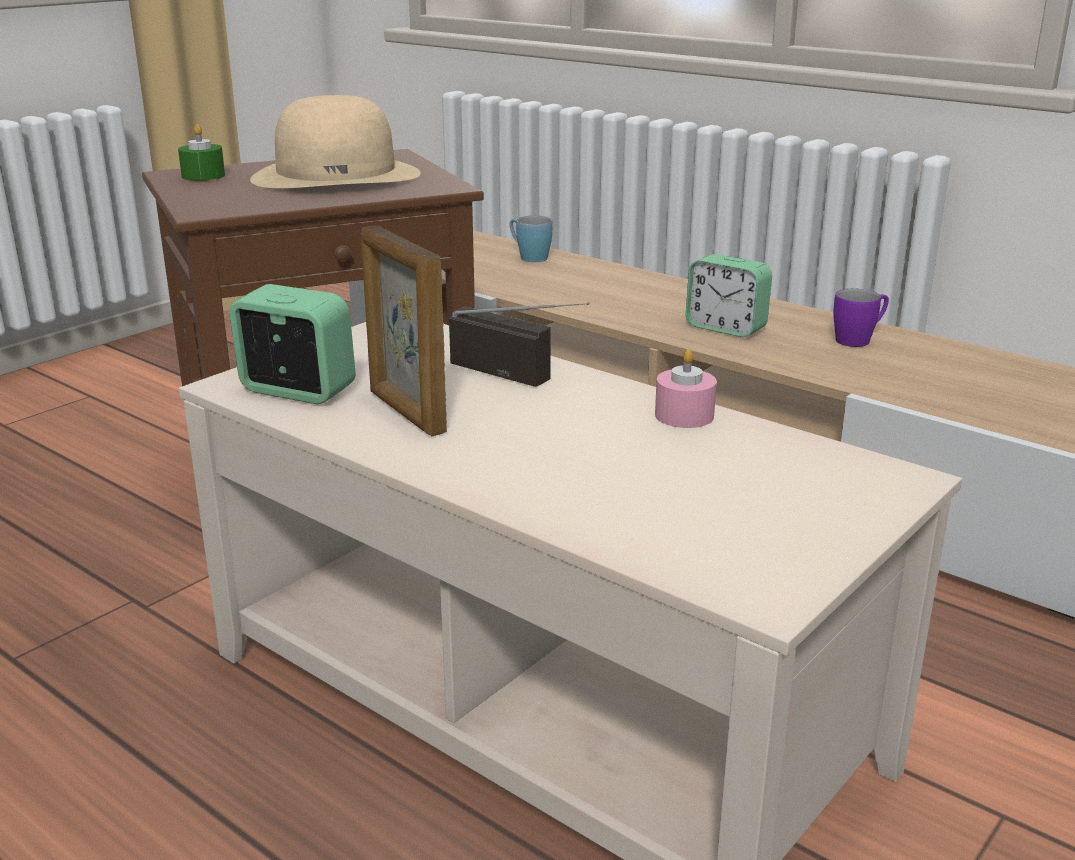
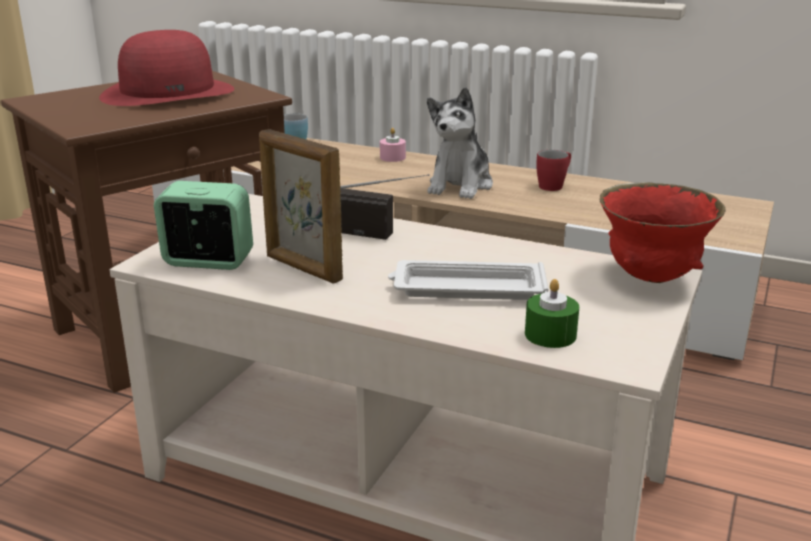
camera: 15 degrees left, 0 degrees up
green candle [178,124,225,181] -> green candle moved to [525,279,579,348]
beige hat [250,95,421,188] -> red hat [99,30,234,106]
pink candle [655,349,717,428] -> pink candle moved to [380,128,406,162]
alarm clock [686,254,772,337] -> plush toy [427,87,493,199]
purple mug [833,288,889,347] -> red mug [536,150,571,191]
none -> white tray [388,260,548,300]
none -> red bowl [600,182,725,283]

